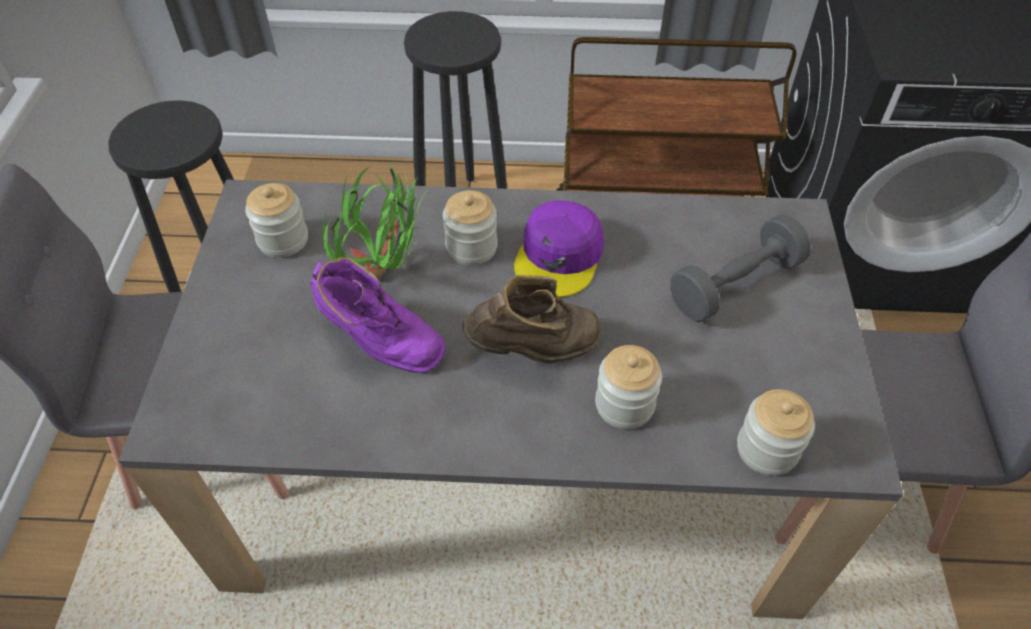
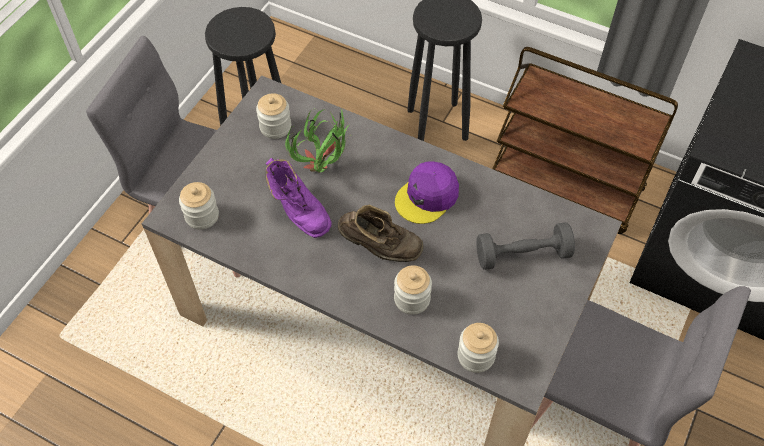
camera: 25 degrees right, 5 degrees up
jar [443,190,498,265] -> jar moved to [179,182,219,230]

